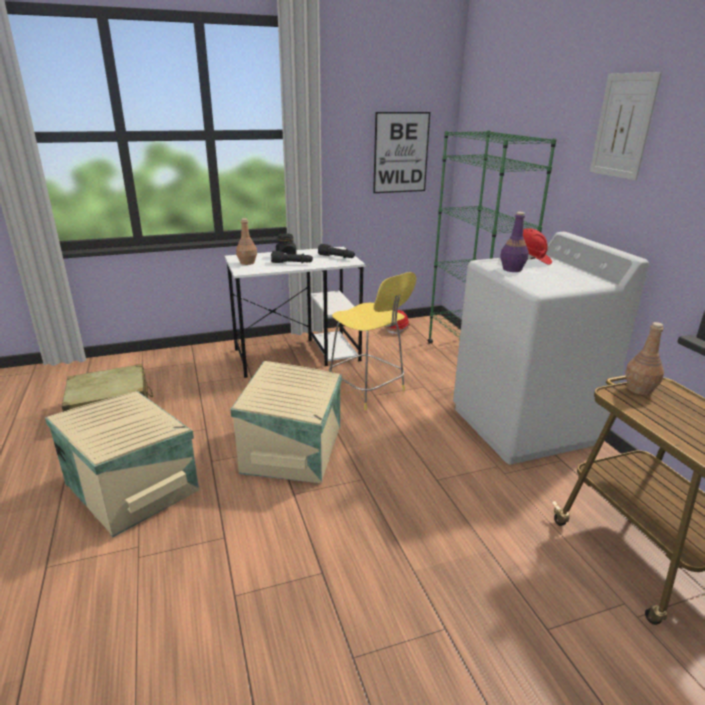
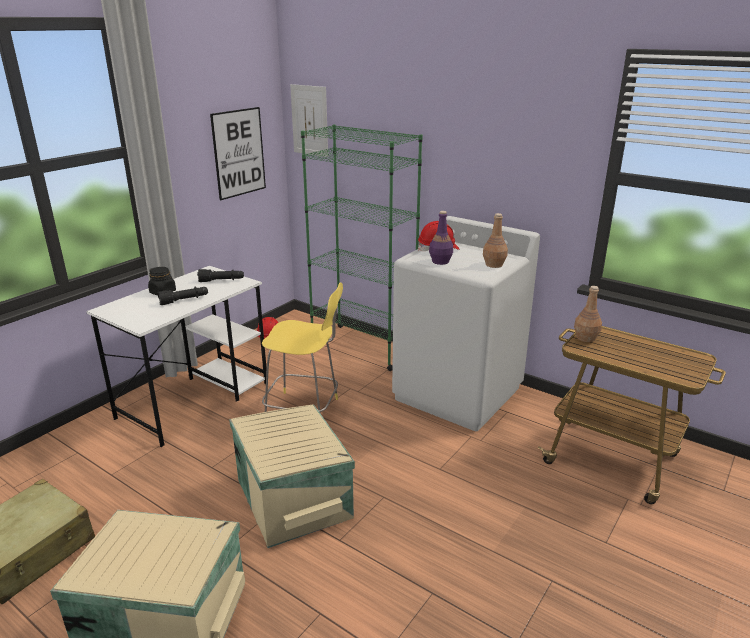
camera: 35 degrees left, 0 degrees up
brown bottle [236,218,257,265] -> brown bottle moved to [483,213,508,268]
picture [590,72,662,181] -> picture moved to [290,84,328,157]

